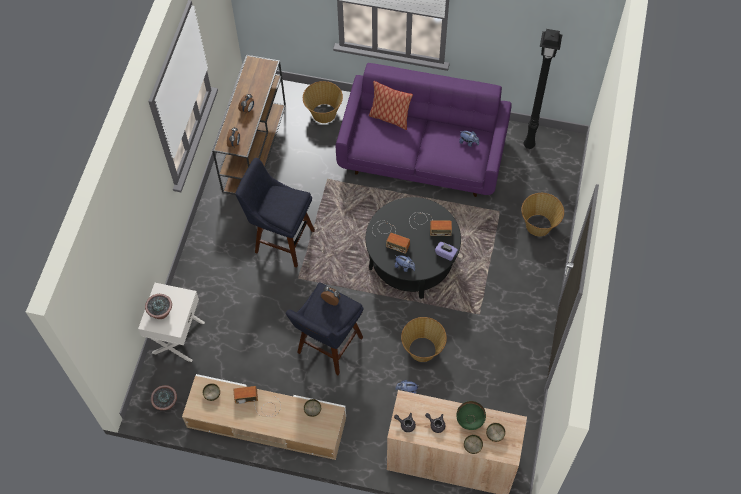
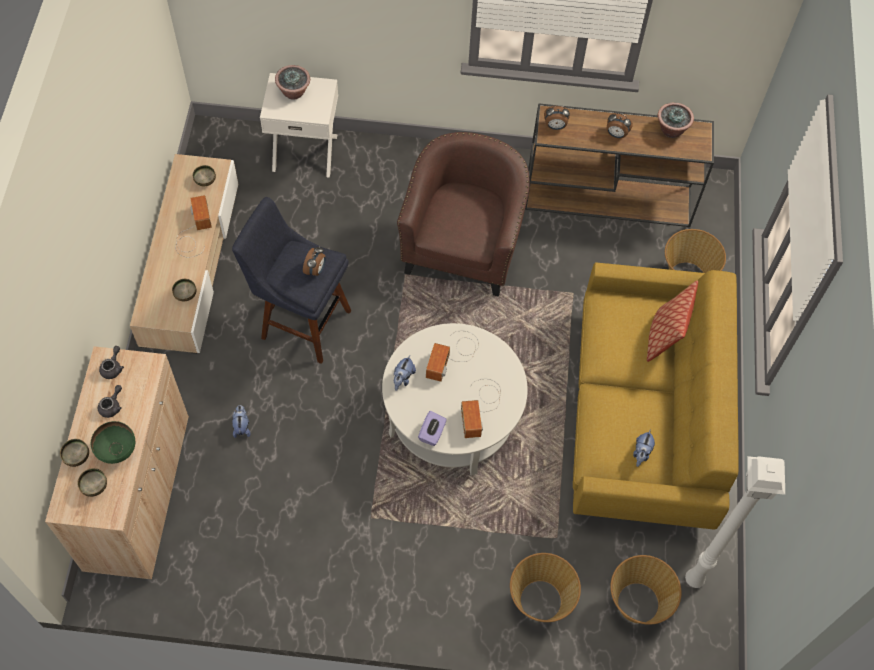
camera: 80 degrees right, 0 degrees up
potted plant [151,385,177,410] -> potted plant moved to [658,103,694,138]
blue stool [235,158,315,268] -> brown armchair [397,132,530,296]
purple sofa [336,63,512,197] -> yellow sofa [573,262,739,529]
black coffee table [366,197,461,299] -> white coffee table [382,323,528,476]
basket [401,317,447,362] -> basket moved to [610,555,681,625]
black floor lamp [524,29,562,149] -> white floor lamp [685,456,785,588]

